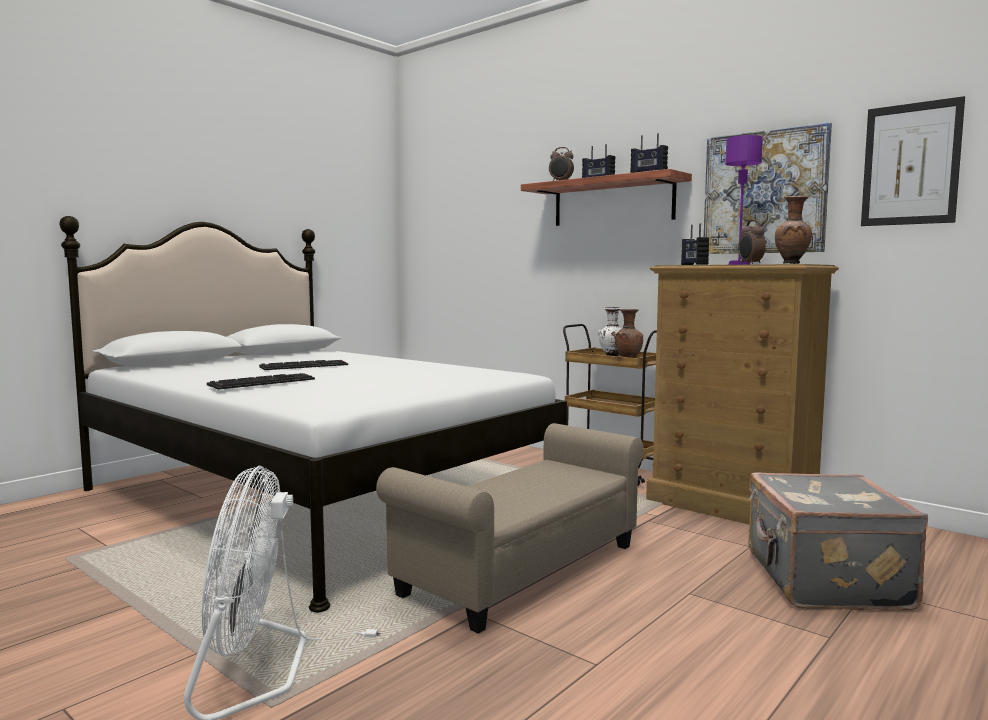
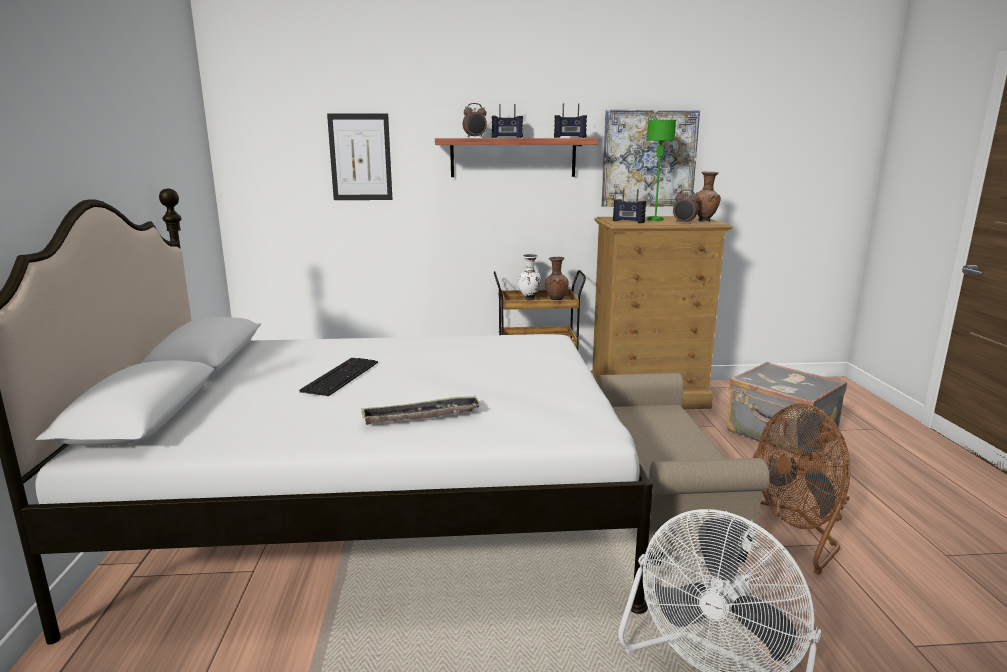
camera: 45 degrees left, 10 degrees up
keyboard [207,373,315,390] -> tray [361,395,481,425]
purple table lamp [725,135,763,265] -> green table lamp [647,120,676,221]
picture [861,96,965,226] -> picture moved to [327,113,393,200]
none -> brown fan [752,403,850,575]

